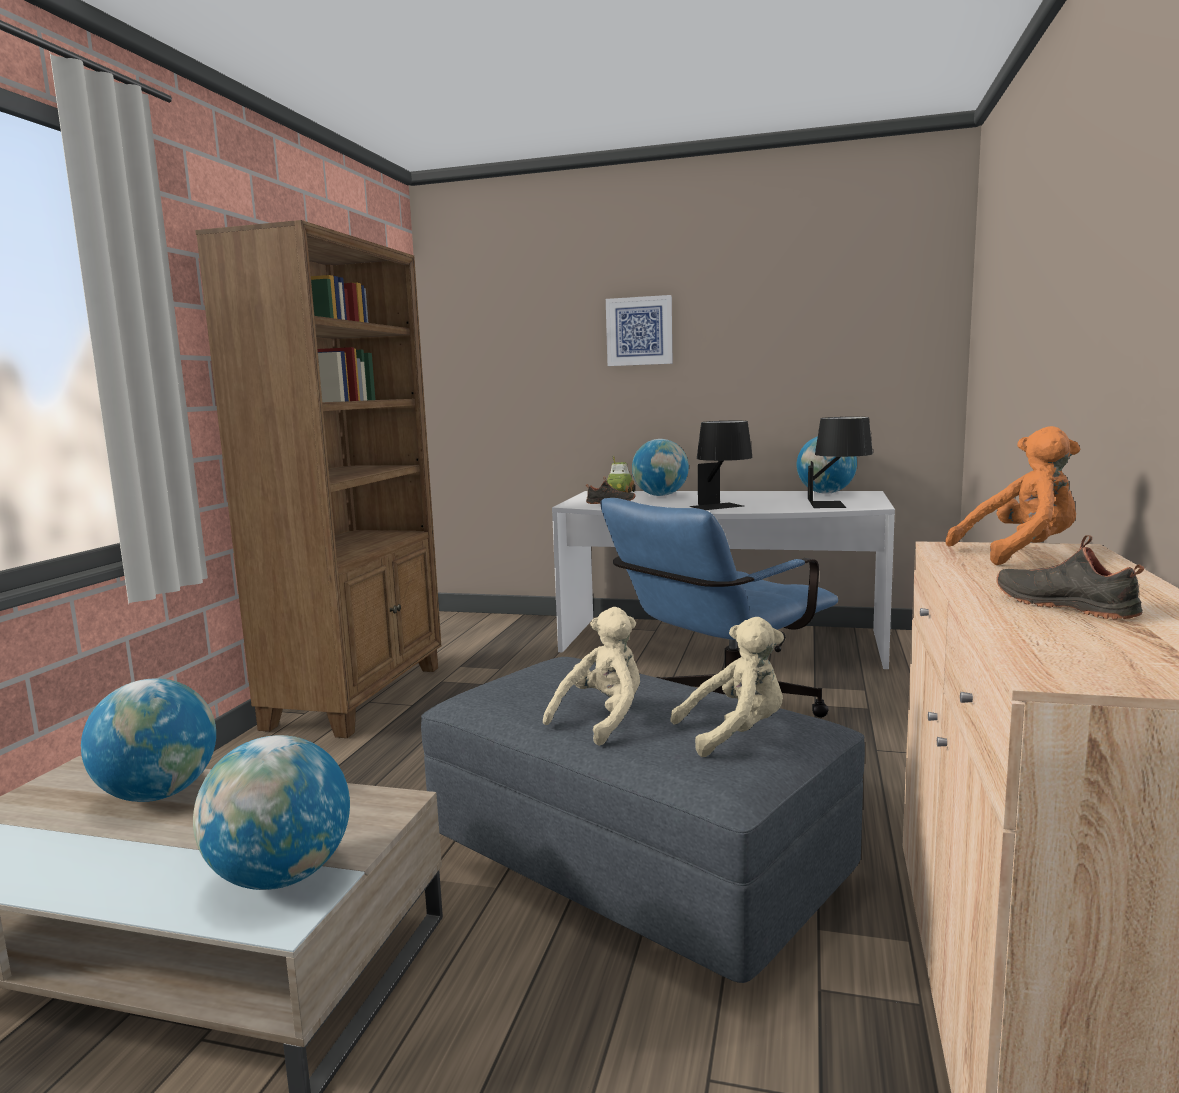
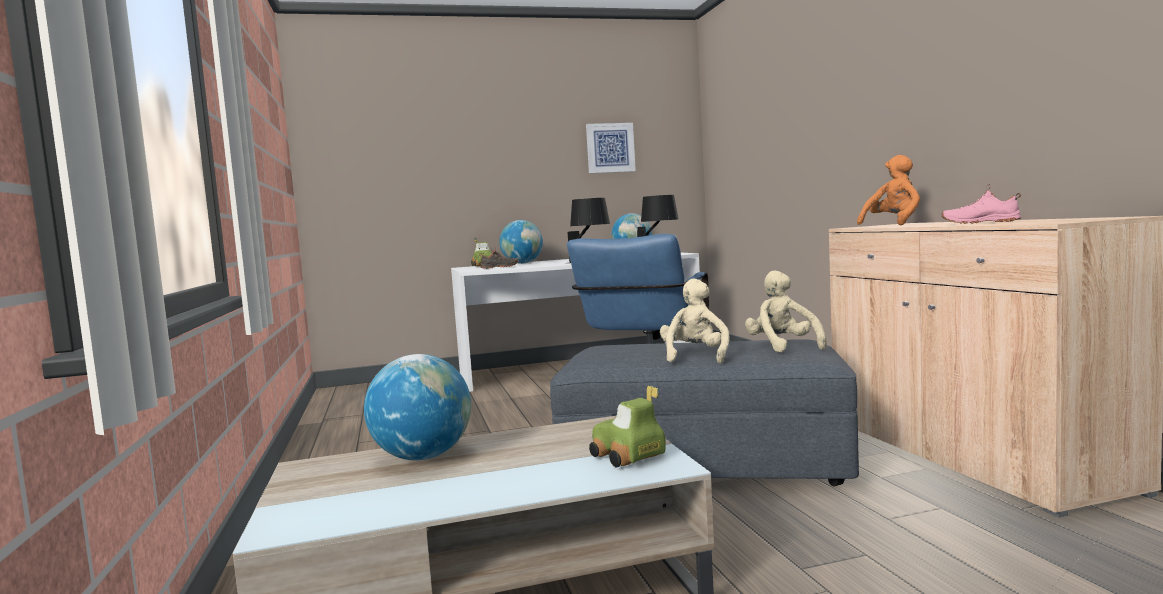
camera: 30 degrees left, 5 degrees down
globe [193,735,350,890] -> toy car [589,385,666,467]
brown bookcase [195,220,441,738] -> none
picture [606,295,673,366] -> picture moved to [586,123,636,173]
beige plush toy [670,617,784,757] -> beige plush toy turned 60 degrees counterclockwise [745,270,827,353]
black shoe [996,535,1144,620] -> pink shoe [942,184,1021,224]

